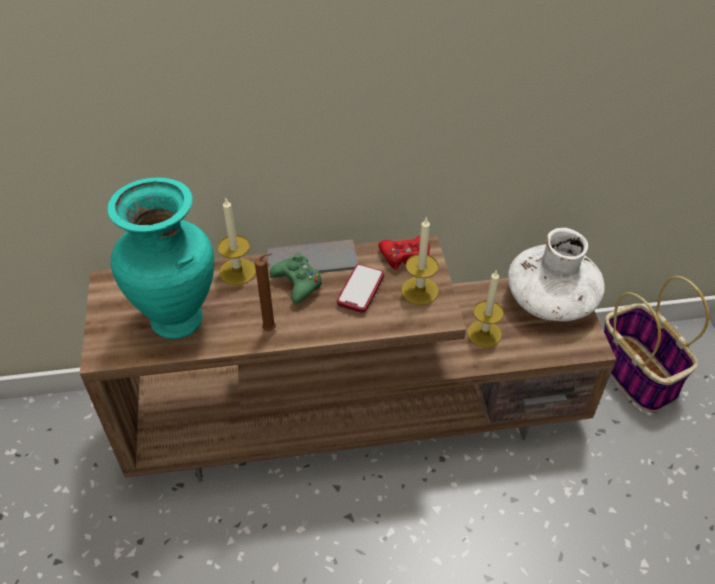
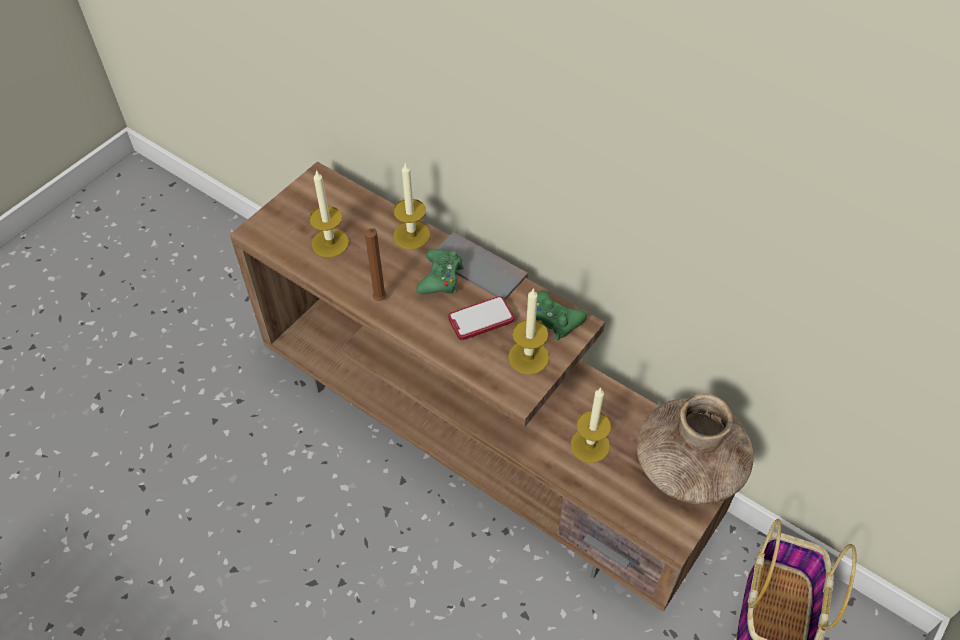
camera: 45 degrees right, 5 degrees up
turquoise vase [107,178,214,339] -> candle [309,170,349,257]
red game controller [379,236,430,270] -> green game controller [536,291,587,340]
white vase [508,228,605,321] -> brown vase [637,393,754,504]

